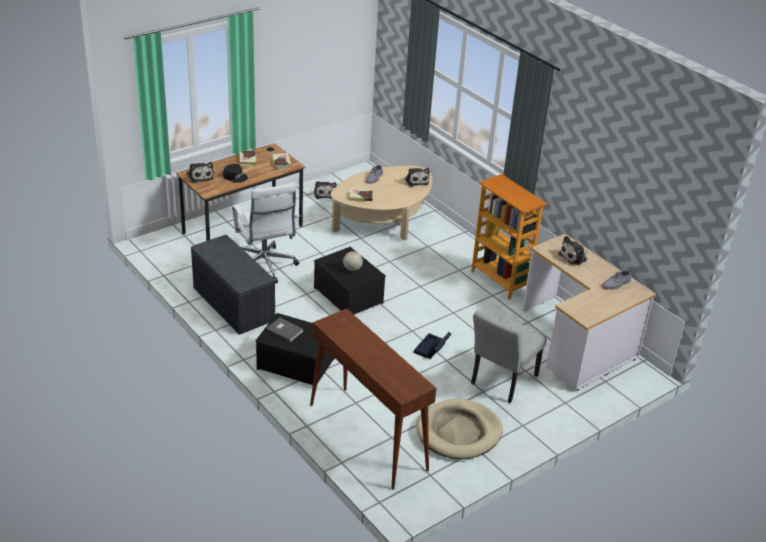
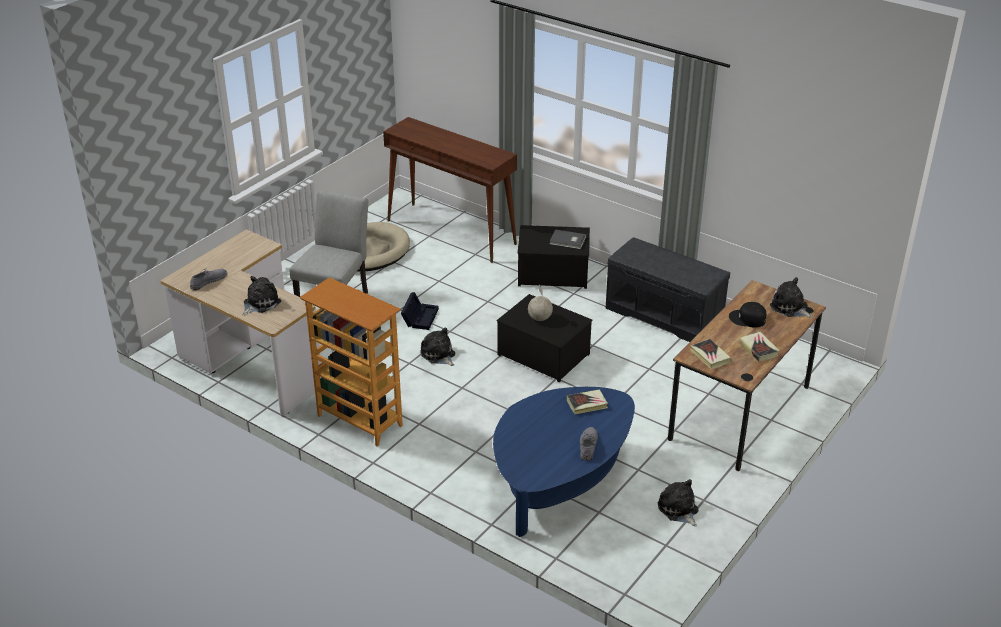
camera: 165 degrees right, 0 degrees up
white office chair [232,182,300,284] -> none
beige coffee table [331,166,433,240] -> blue coffee table [493,387,635,537]
plush toy [405,168,429,187] -> plush toy moved to [420,328,455,366]

